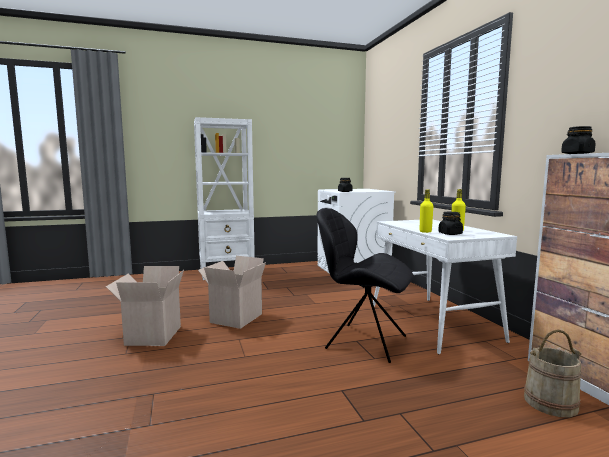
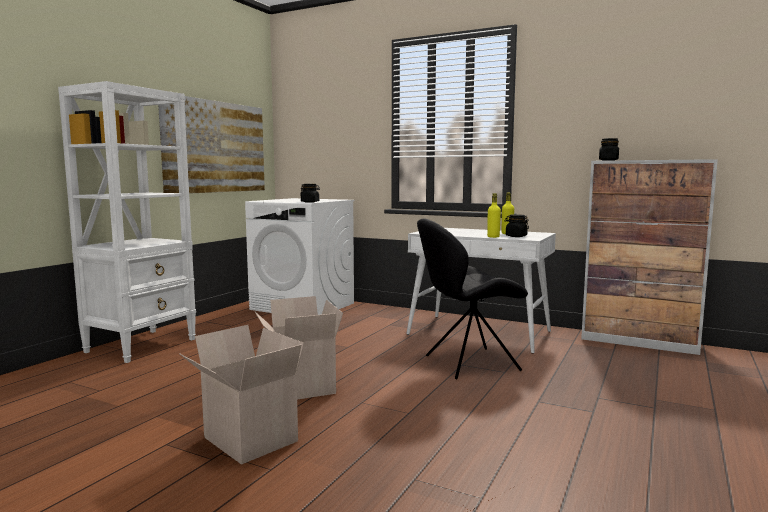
camera: 45 degrees left, 0 degrees up
beige bucket [524,329,581,417] -> none
none -> picture [158,96,265,194]

